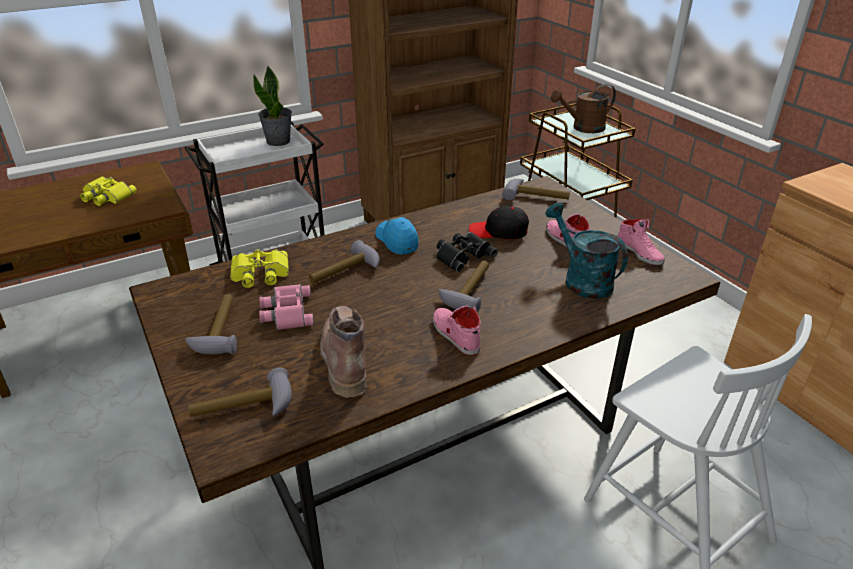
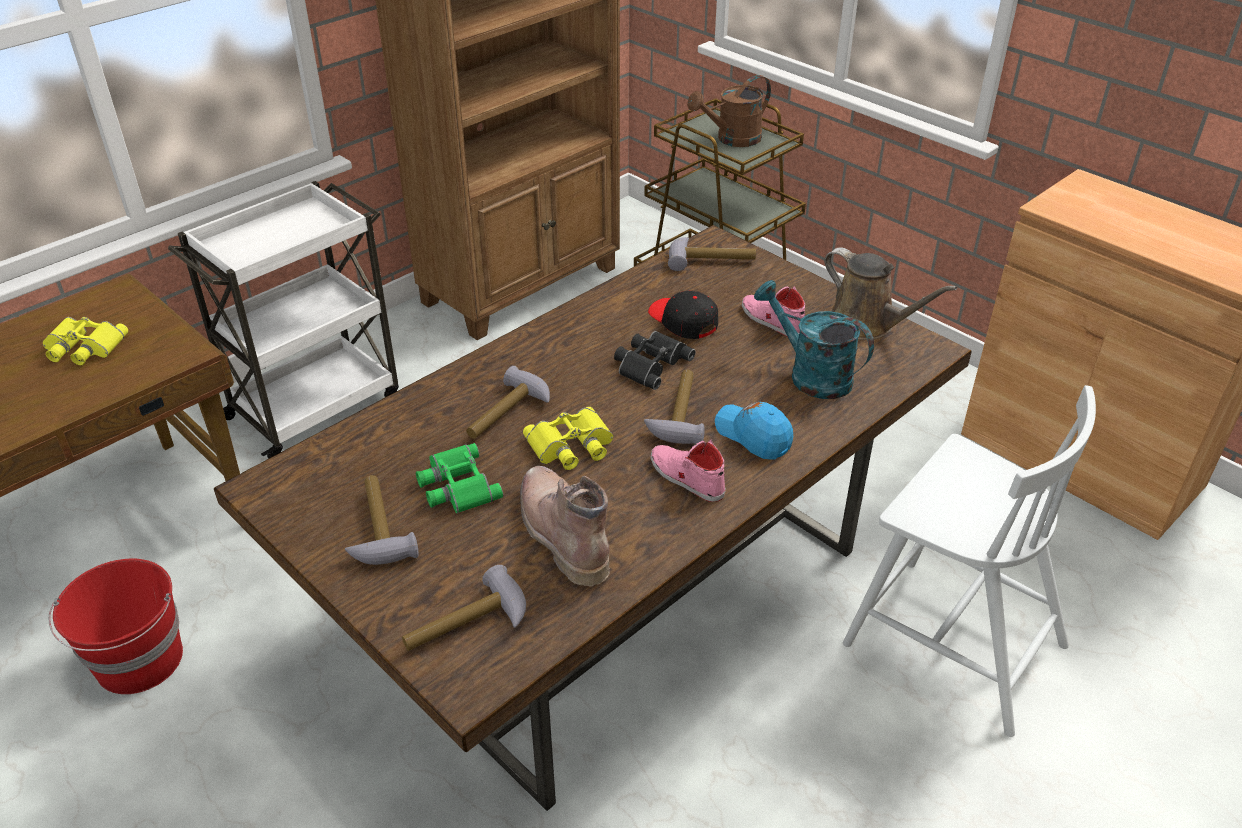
camera: 15 degrees left, 5 degrees up
yellow binoculars [230,249,289,288] -> yellow binoculars moved to [523,407,613,470]
potted plant [253,66,292,146] -> none
pink binoculars [259,284,314,330] -> green binoculars [416,443,503,513]
blue cap [376,217,419,255] -> blue cap moved to [715,402,793,459]
black cap [469,206,529,239] -> black cap turned 60 degrees clockwise [648,290,718,339]
pink shoe [618,219,665,265] -> brown watering can [824,247,957,340]
none -> red bucket [49,559,183,694]

